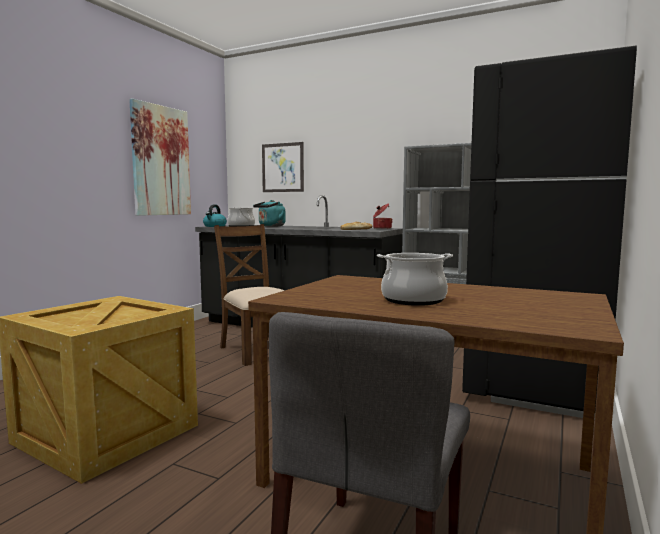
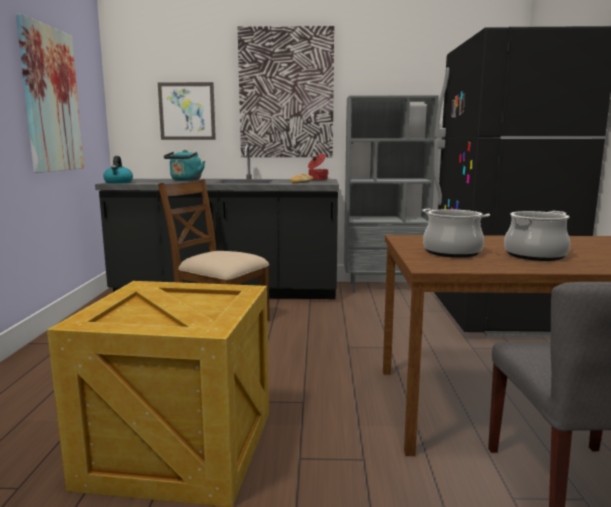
camera: 25 degrees left, 5 degrees up
cooking pot [227,207,255,226] -> cooking pot moved to [422,209,490,258]
none -> picture [238,26,334,157]

